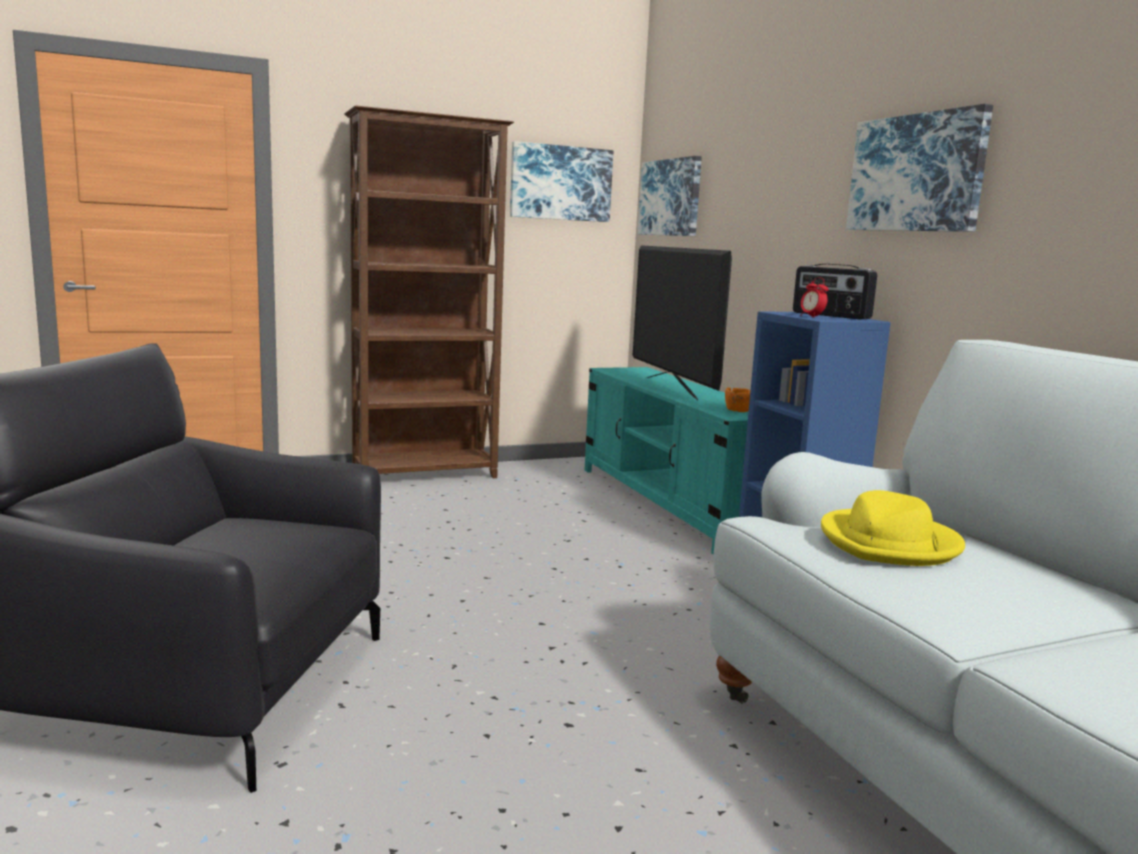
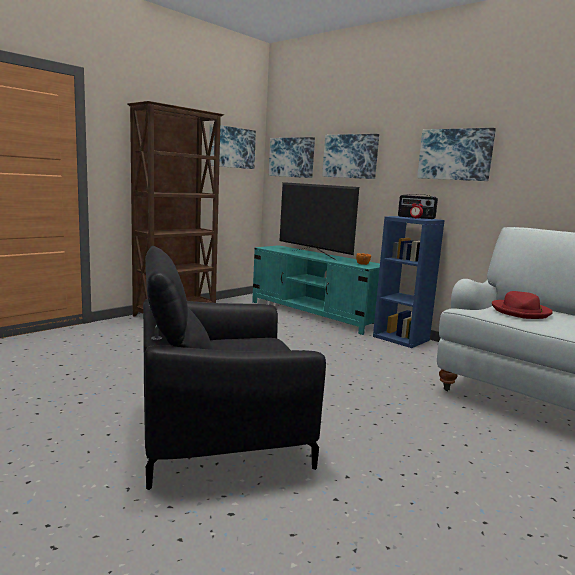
camera: 25 degrees left, 0 degrees up
yellow hat [821,490,965,566] -> red hat [492,291,553,319]
none -> picture [322,134,379,179]

